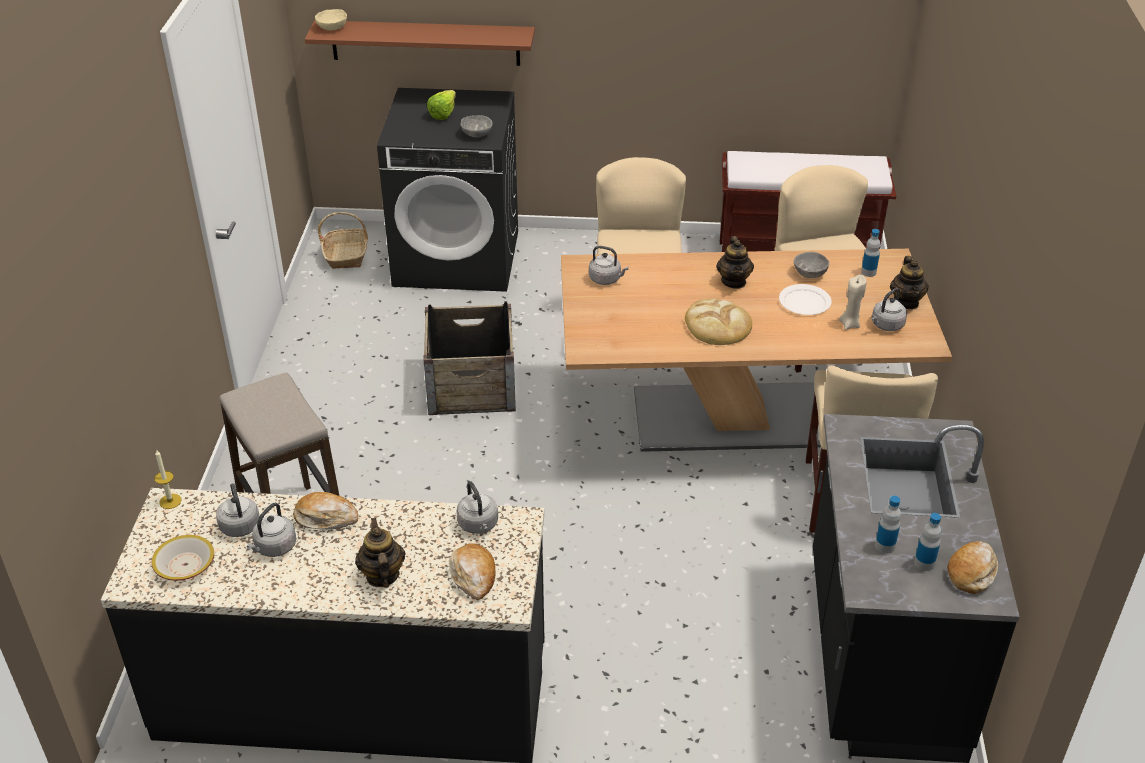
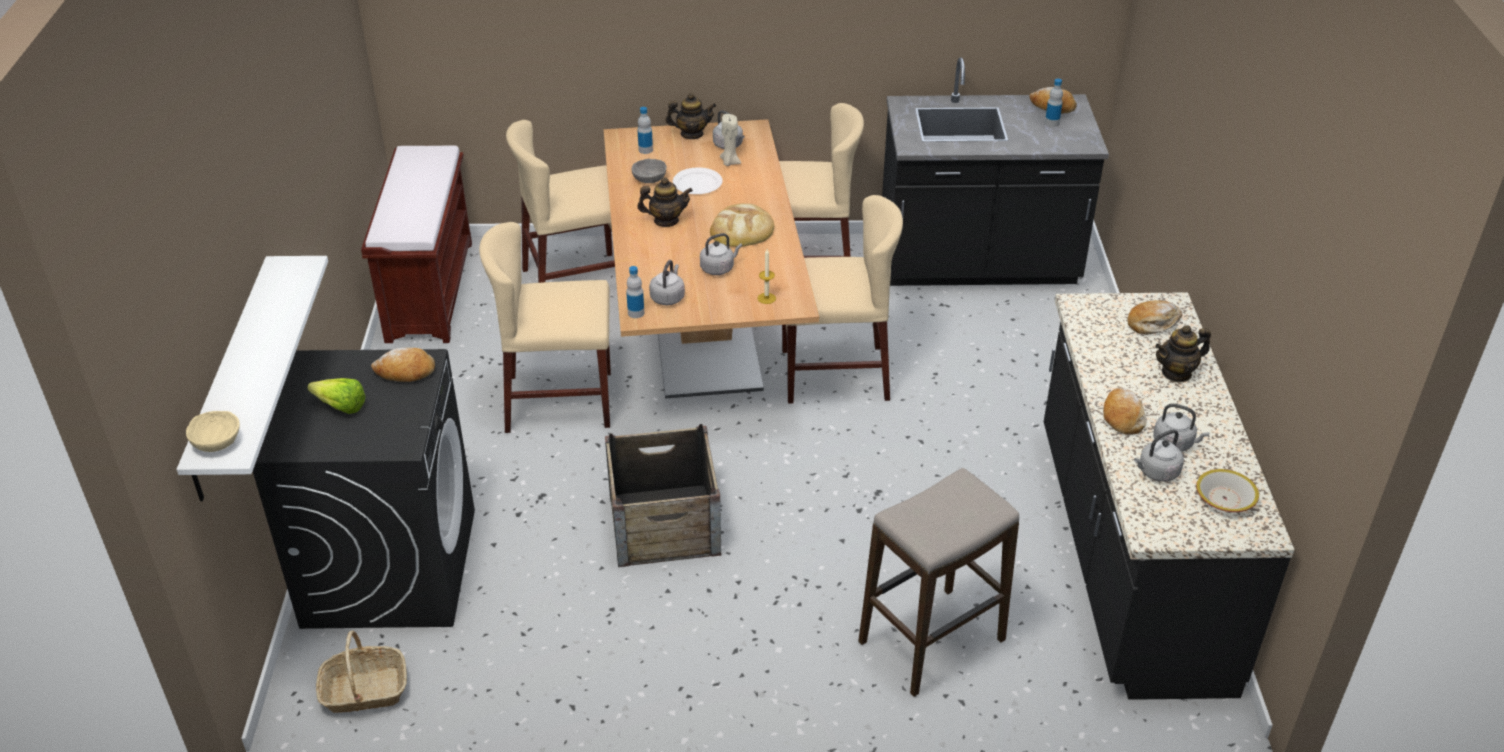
camera: 95 degrees left, 0 degrees up
candle [155,449,181,509] -> candle moved to [758,249,776,304]
brown shelf [305,20,535,66] -> white shelf [177,256,328,501]
grey kettle [456,481,498,534] -> grey kettle moved to [700,233,742,275]
grey bowl [461,115,493,137] -> bread [371,348,435,382]
bottle [875,496,901,554] -> bottle moved to [626,266,644,318]
none -> beige chair [782,195,903,404]

